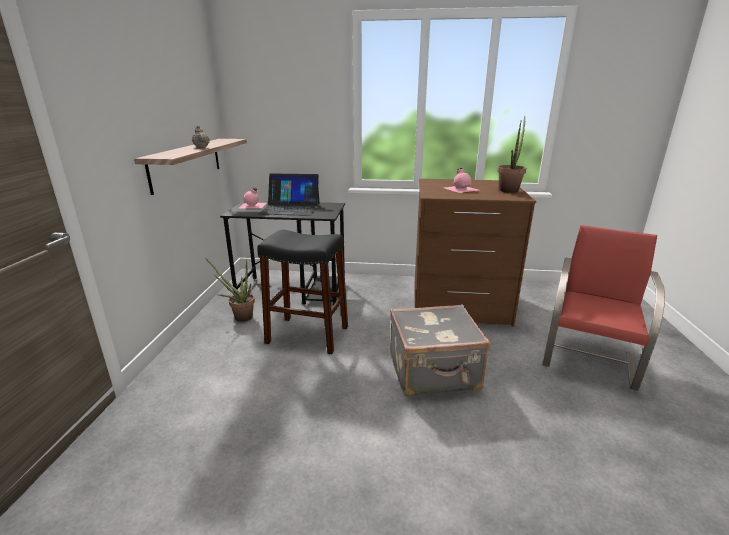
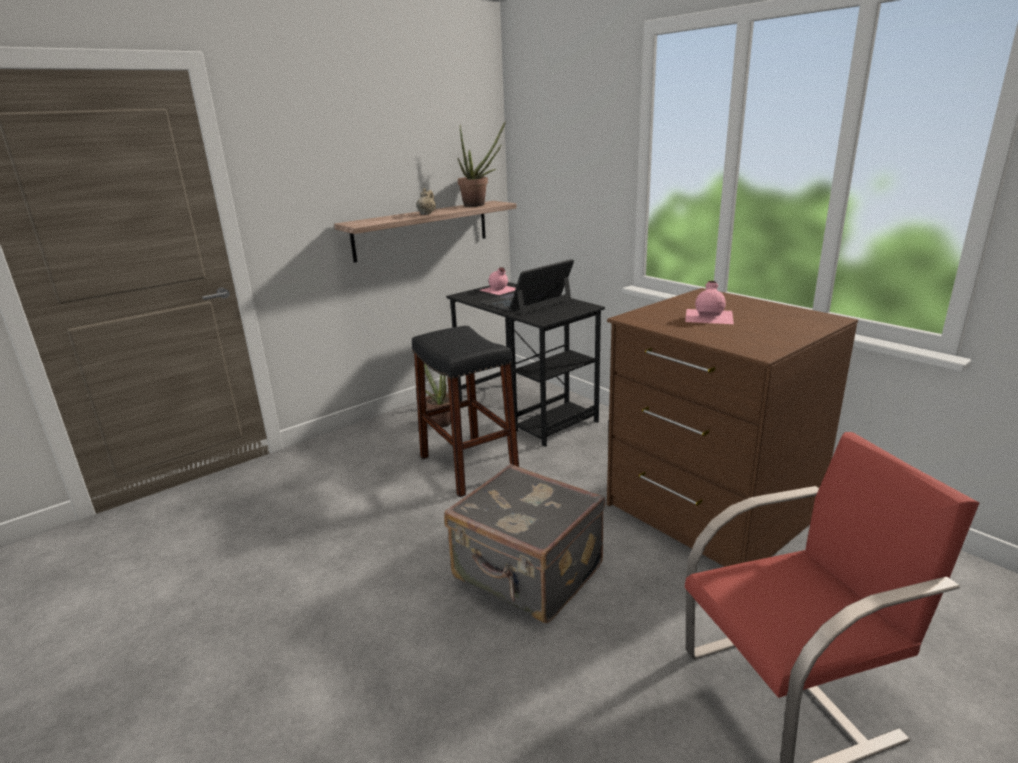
camera: 45 degrees right, 0 degrees up
laptop [259,173,320,216] -> laptop turned 90 degrees clockwise [480,259,574,314]
potted plant [497,116,526,193] -> potted plant moved to [457,120,506,207]

